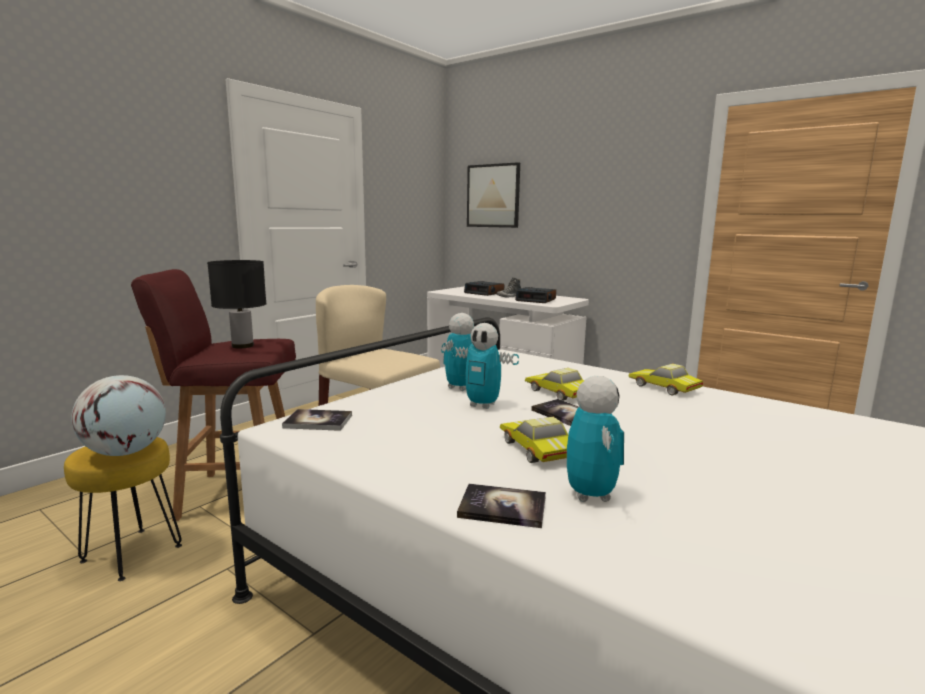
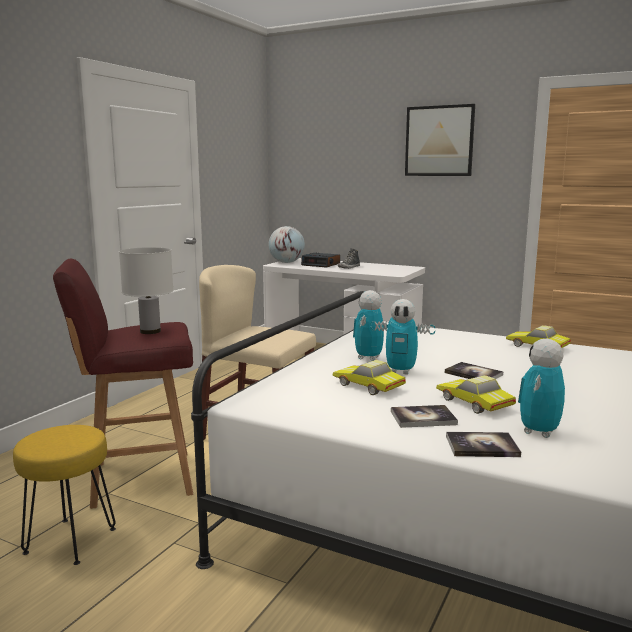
camera: 10 degrees left, 0 degrees up
globe [71,375,166,456] -> globe moved to [269,226,305,263]
black table lamp [207,260,267,349] -> white table lamp [119,247,174,334]
book [282,409,352,431] -> book moved to [391,405,458,428]
picture [467,162,520,228] -> picture moved to [405,104,475,176]
alarm clock [515,287,556,303] -> none
toy car [525,368,584,401] -> toy car moved to [332,360,406,395]
toy robot [567,376,624,502] -> toy robot turned 135 degrees counterclockwise [518,339,565,438]

